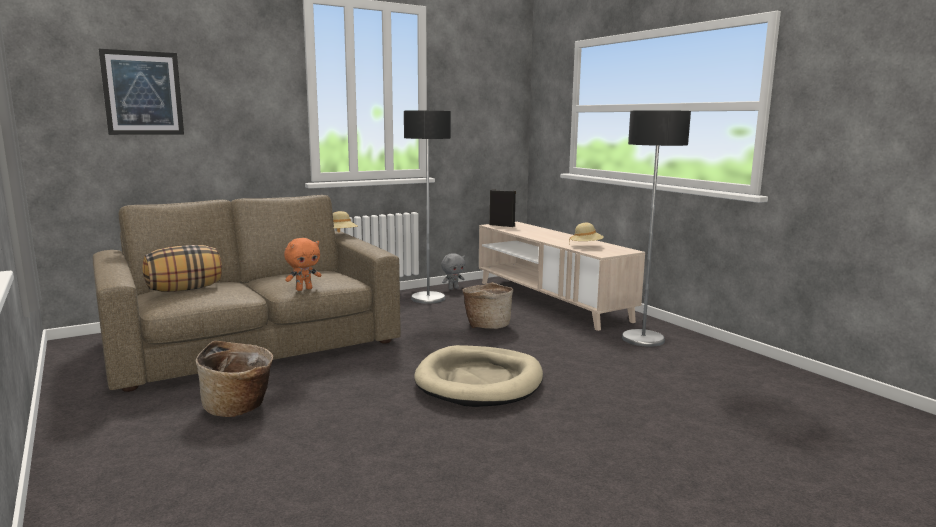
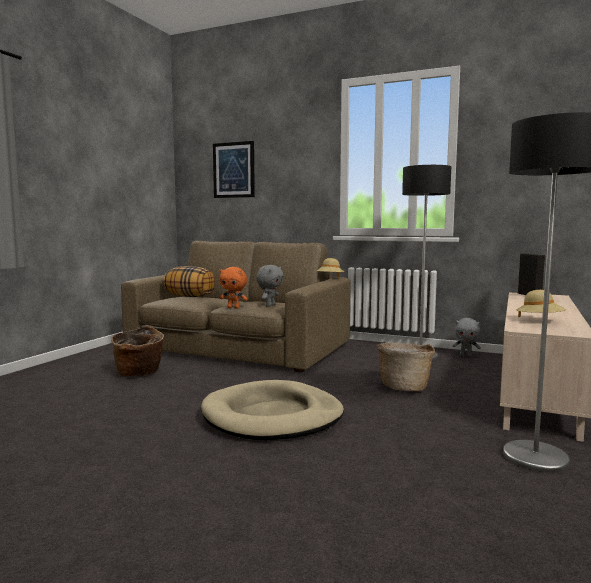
camera: 55 degrees right, 5 degrees down
none -> grey plush toy [256,265,284,307]

